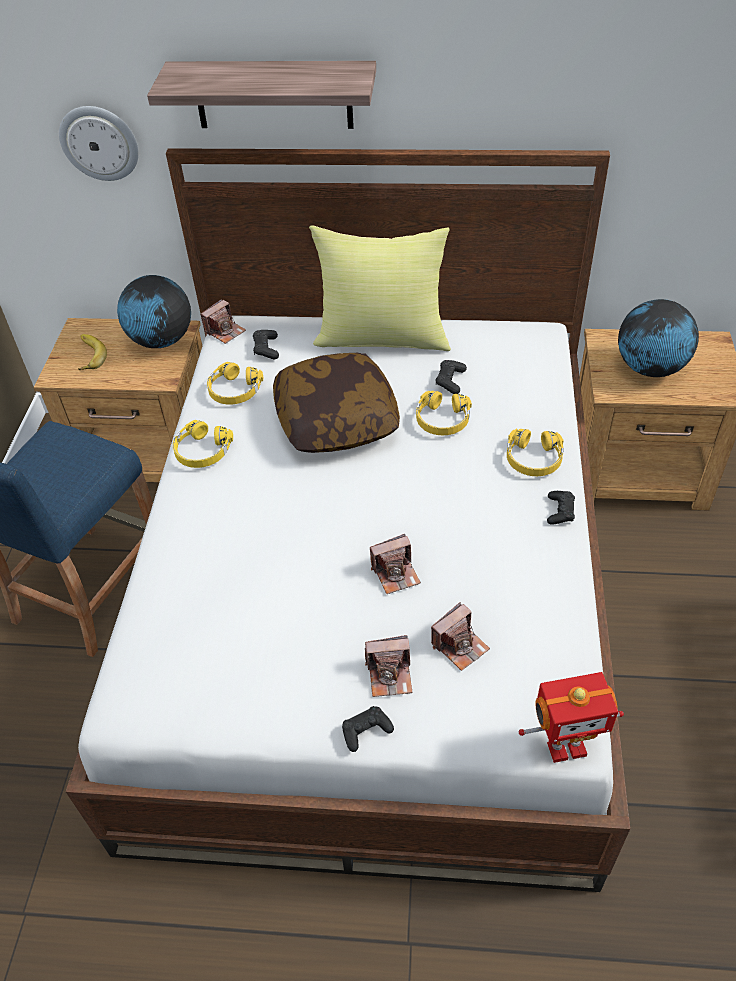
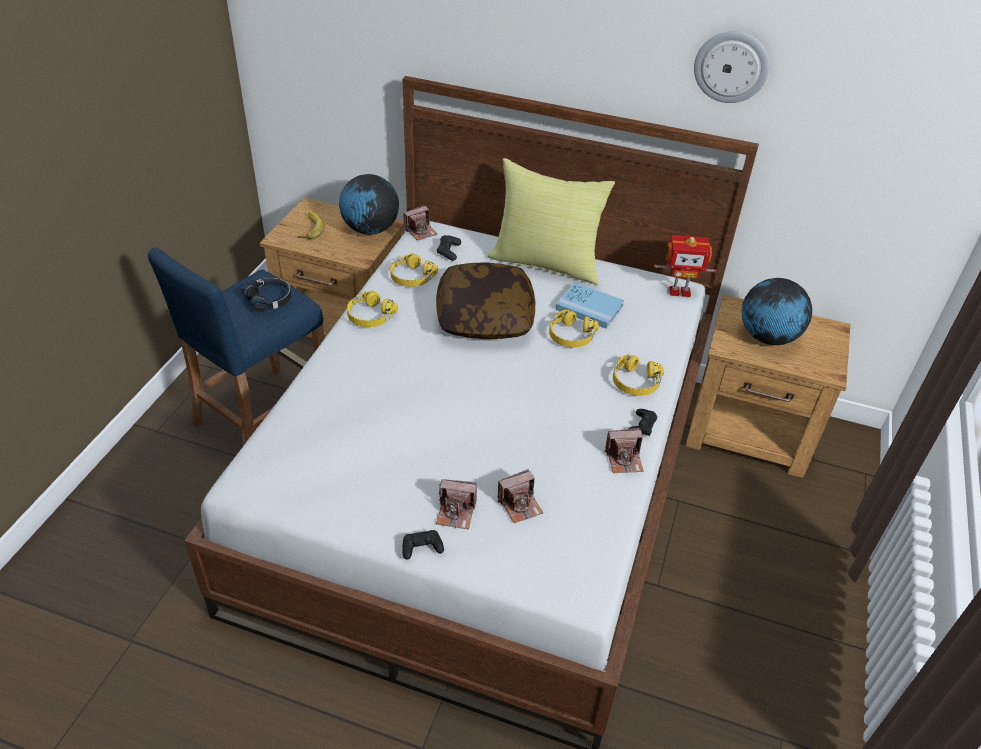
camera: 10 degrees right, 5 degrees down
wall clock [59,106,139,181] -> wall clock moved to [694,31,769,103]
shelf [147,61,376,129] -> none
camera [370,534,421,594] -> camera moved to [604,428,643,473]
black game controller [435,360,467,394] -> blue book [555,282,624,329]
toy robot [519,672,624,763] -> toy robot moved to [654,235,716,297]
none -> black headphones [241,277,291,312]

